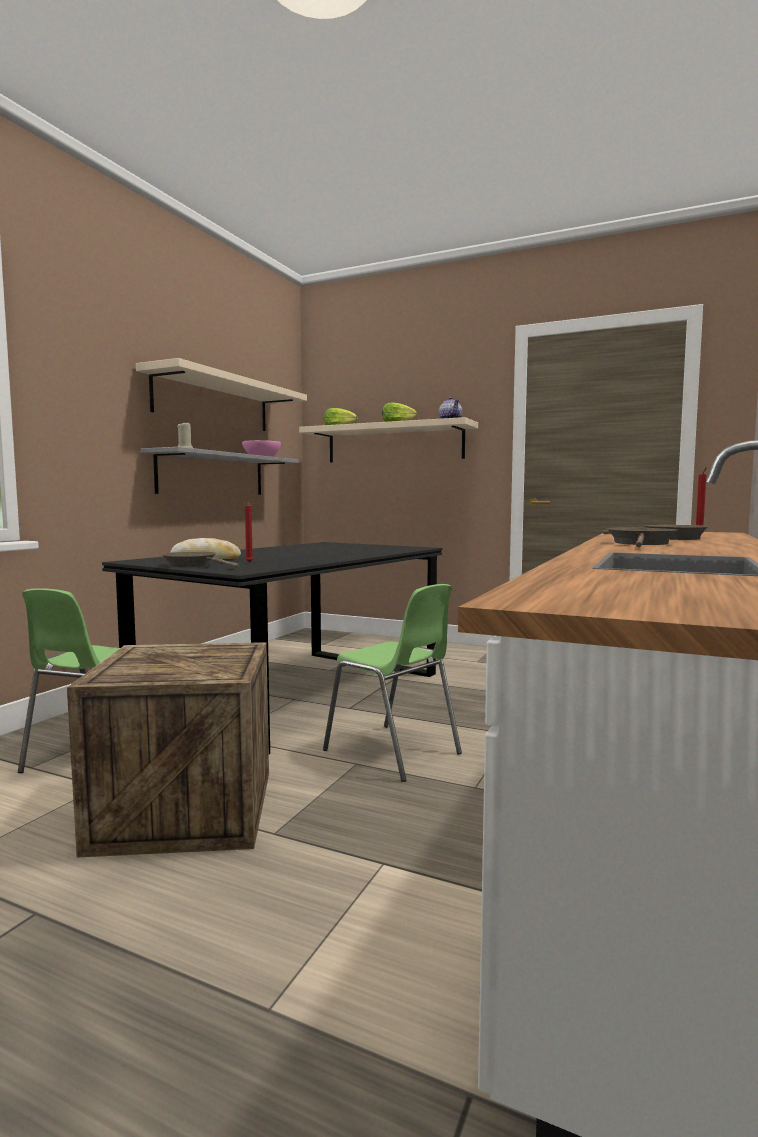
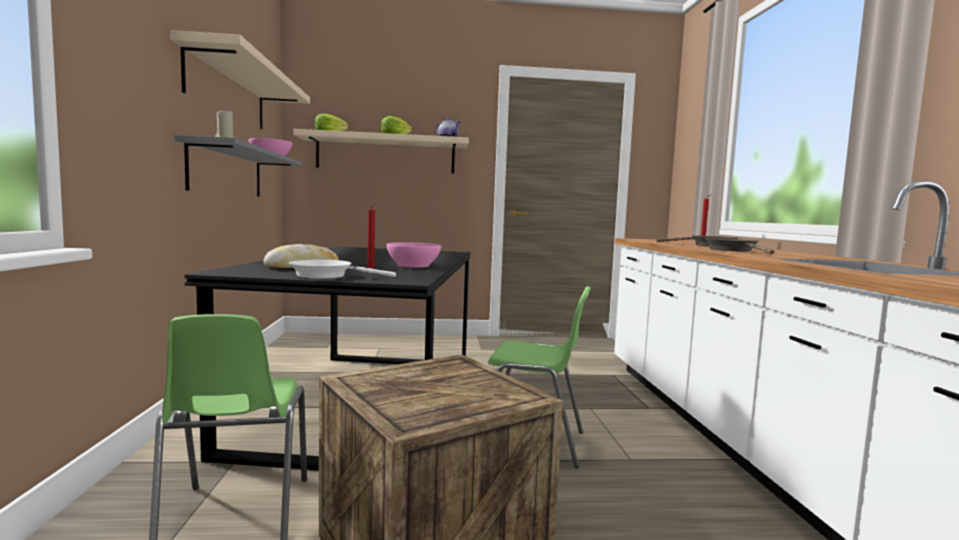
camera: 30 degrees left, 0 degrees up
brown frying pan [161,552,239,568] -> white frying pan [289,260,396,278]
none -> pink bowl [386,242,441,267]

